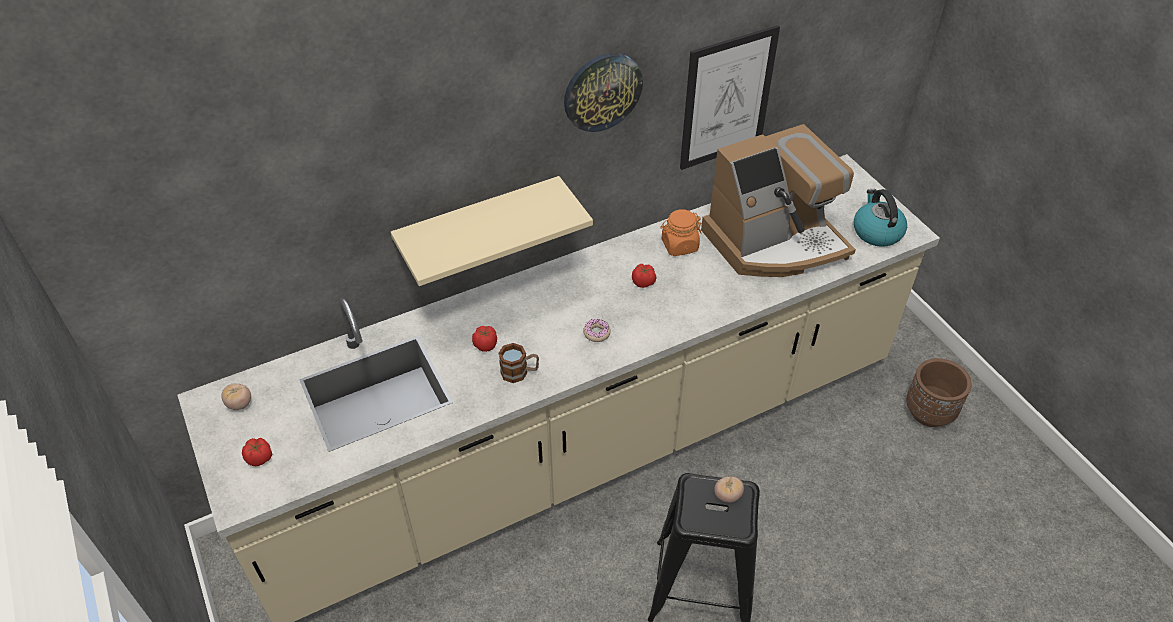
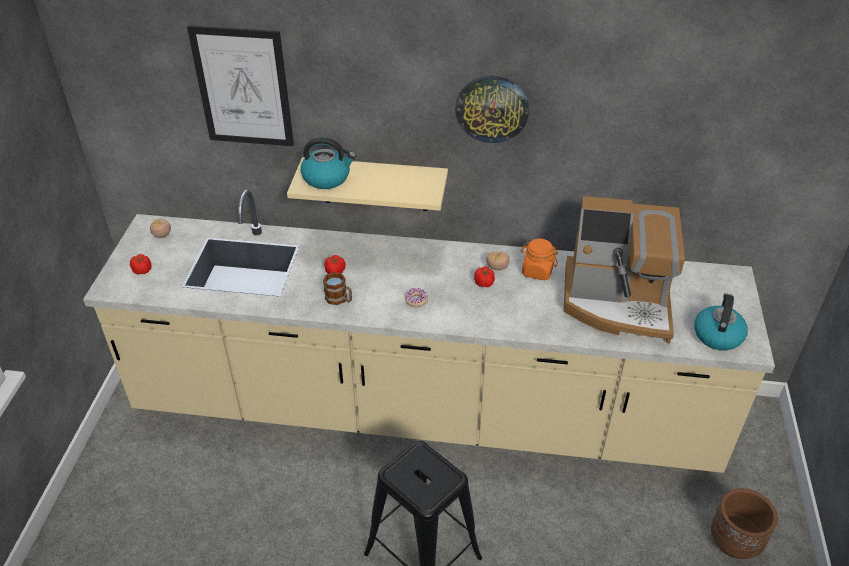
camera: 35 degrees right, 5 degrees down
picture [680,25,780,170] -> picture moved to [187,26,294,146]
tomato [714,476,744,503] -> tomato moved to [486,251,509,270]
none -> kettle [301,137,356,189]

